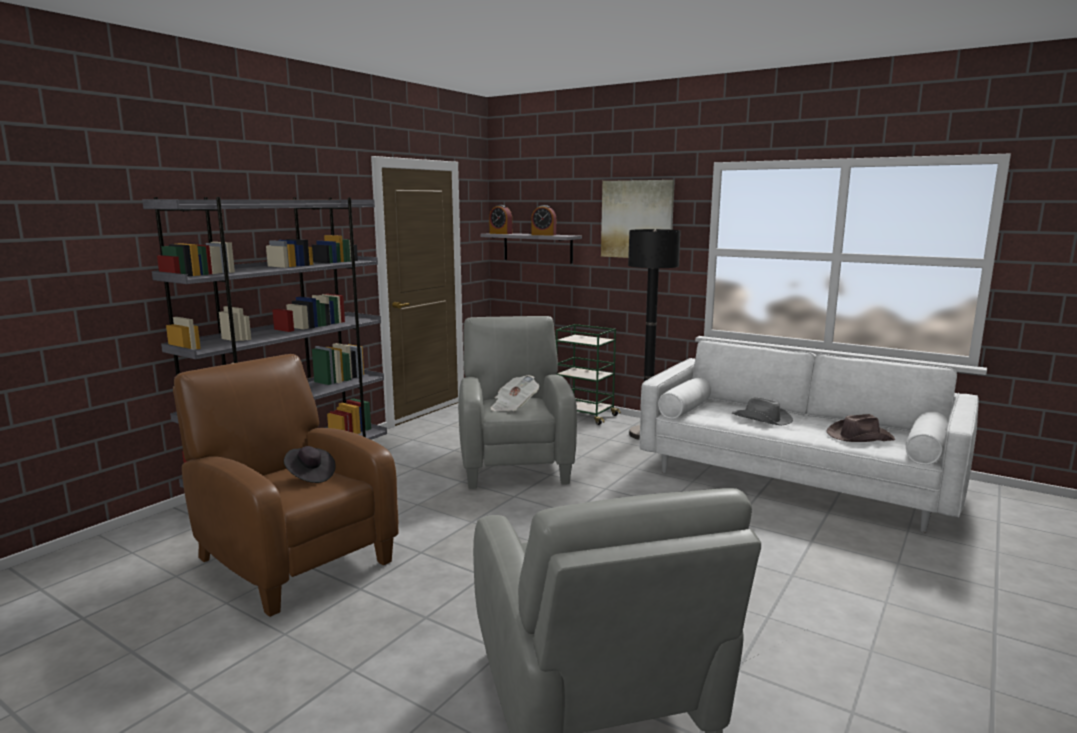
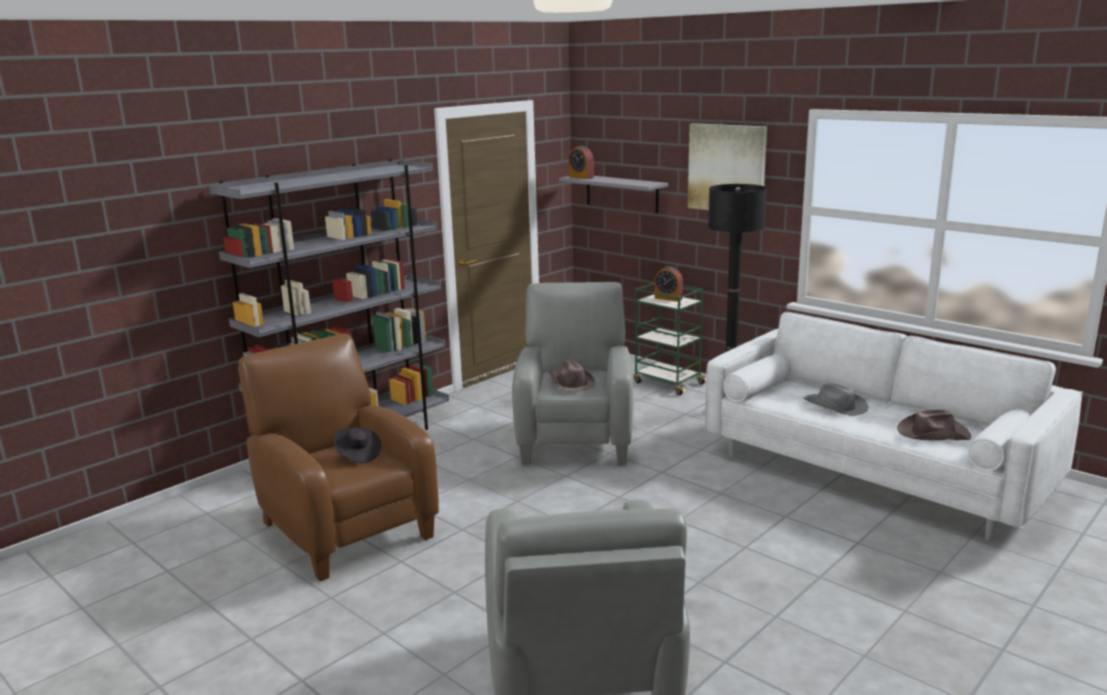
camera: 10 degrees right, 5 degrees up
newspaper [490,375,539,411] -> brown hat [549,360,596,391]
alarm clock [531,205,556,236] -> alarm clock moved to [654,266,683,302]

